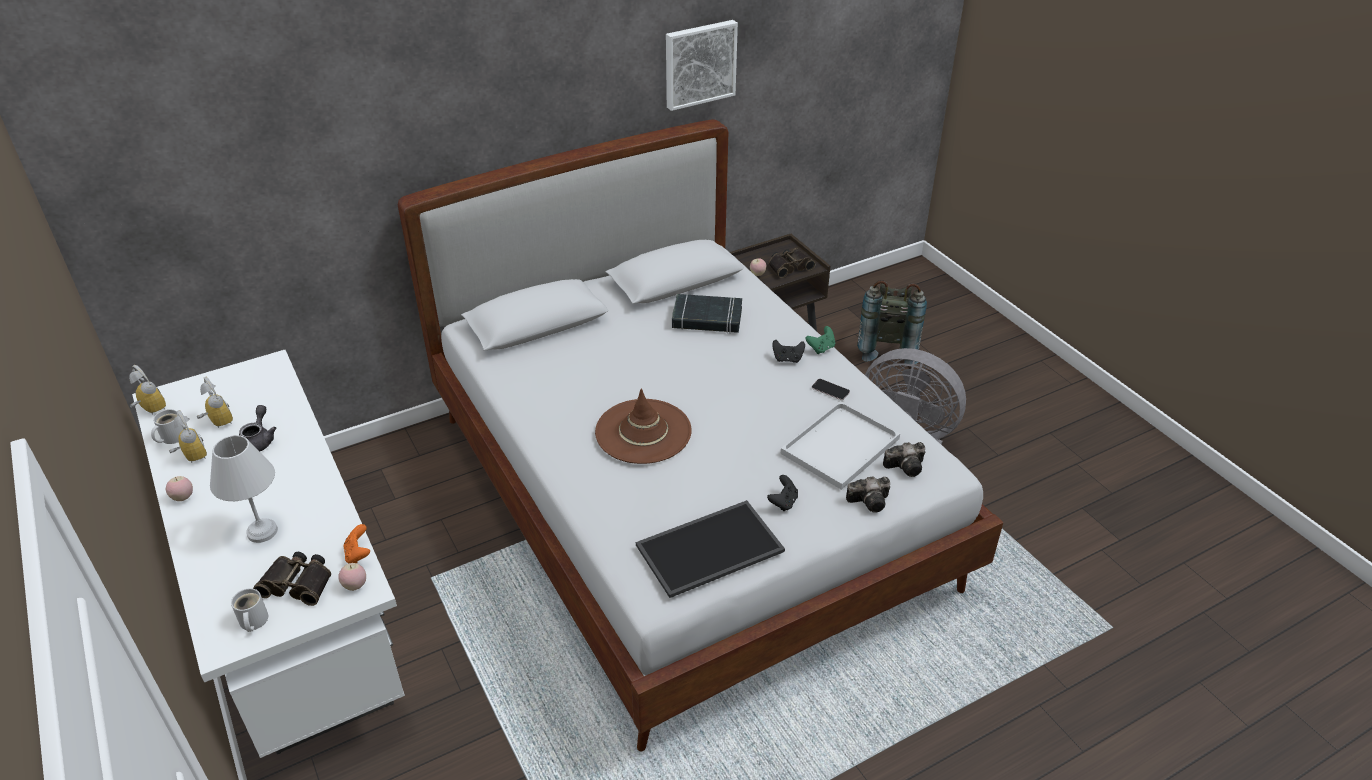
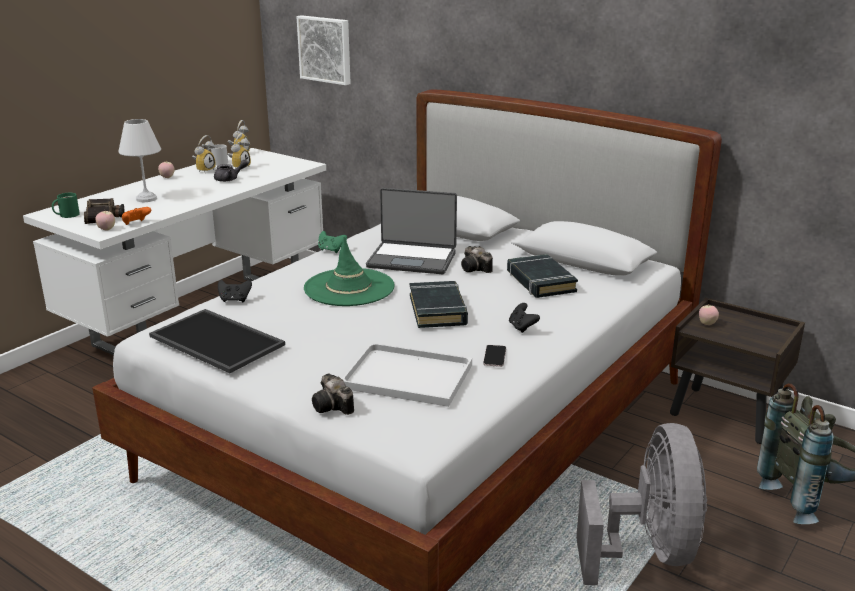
camera: 65 degrees right, 15 degrees down
white mug [231,588,268,632] -> green mug [52,193,80,218]
brown hat [595,389,692,464] -> green hat [304,237,395,306]
picture [666,20,738,111] -> picture moved to [296,15,351,85]
black game controller [767,475,798,511] -> black game controller moved to [218,280,252,302]
binoculars [768,248,815,278] -> none
green game controller [805,326,835,354] -> green game controller moved to [318,231,347,253]
camera [883,442,925,477] -> camera moved to [461,246,493,273]
none -> laptop [366,188,457,274]
none -> black book [410,281,468,328]

